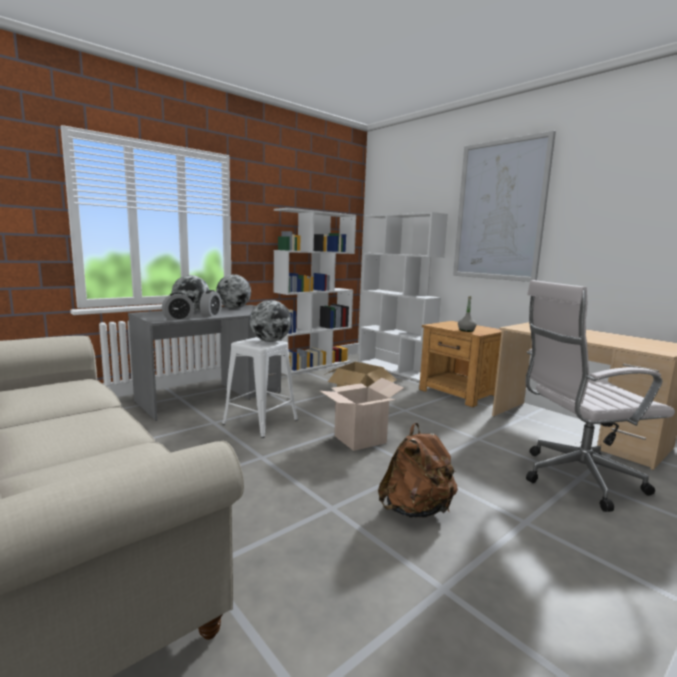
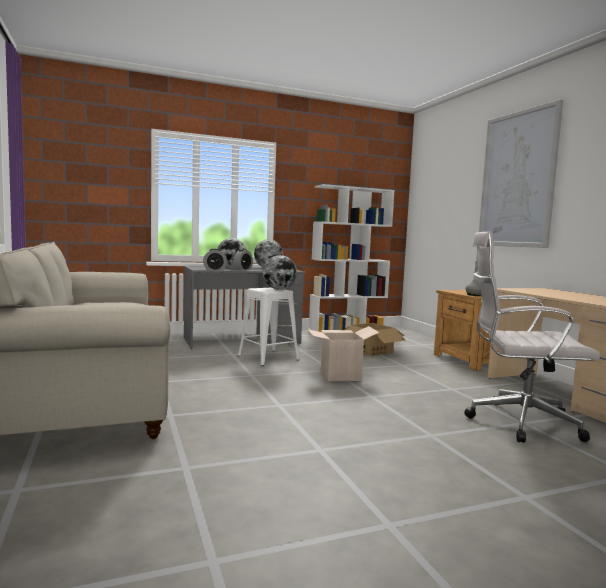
camera: 20 degrees right, 5 degrees down
white bookcase [359,212,448,382] -> none
brown backpack [378,423,458,518] -> none

